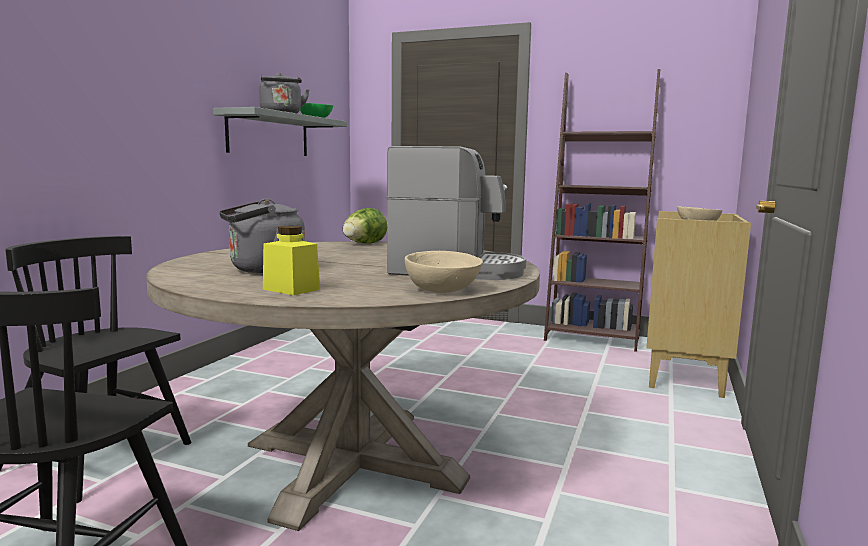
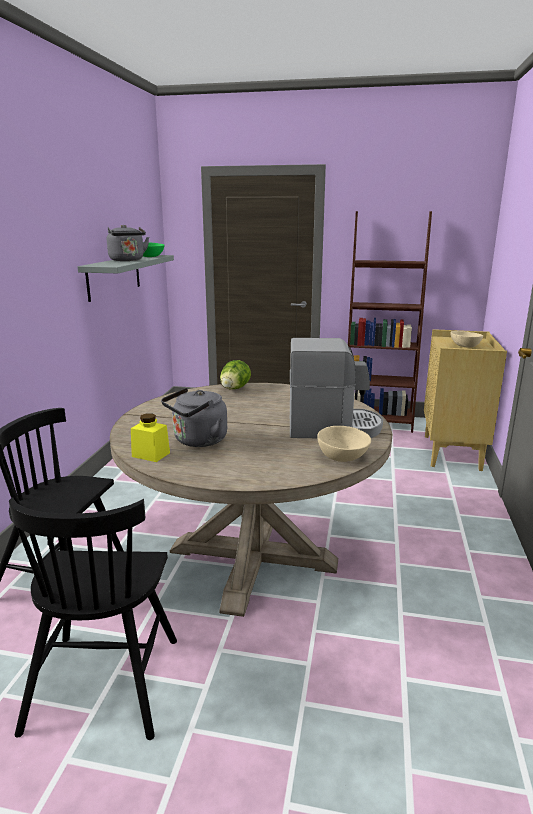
camera: 10 degrees left, 10 degrees up
yellow jar [263,226,320,295] -> yellow jar moved to [131,413,170,462]

